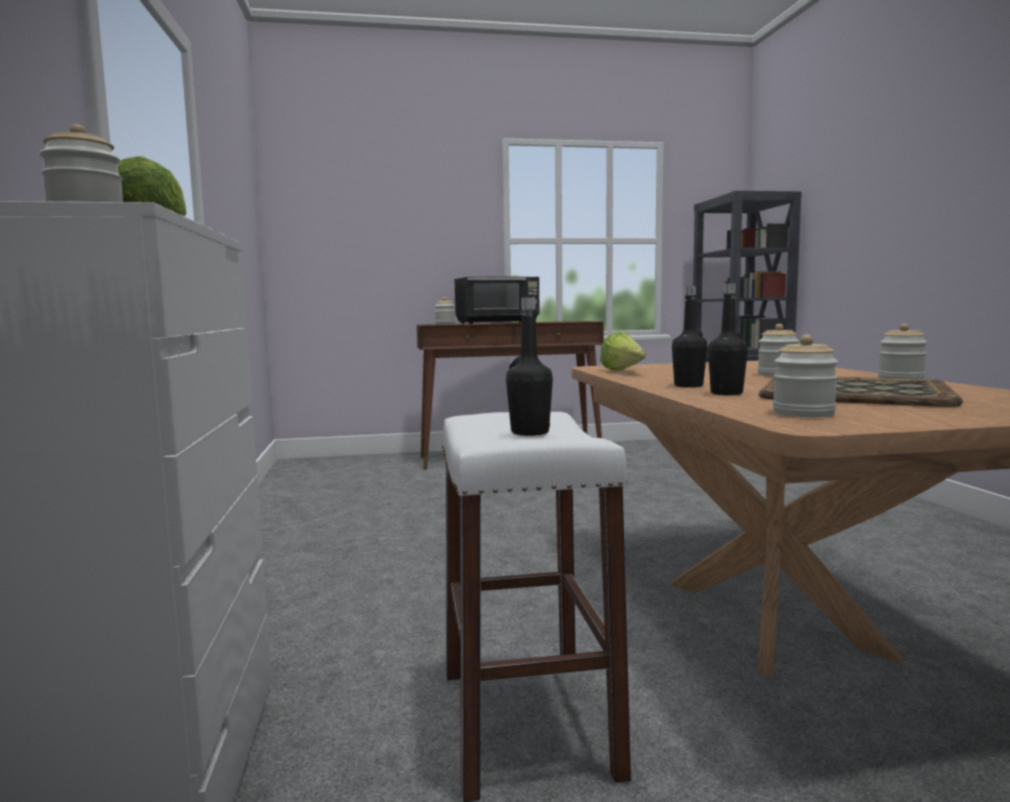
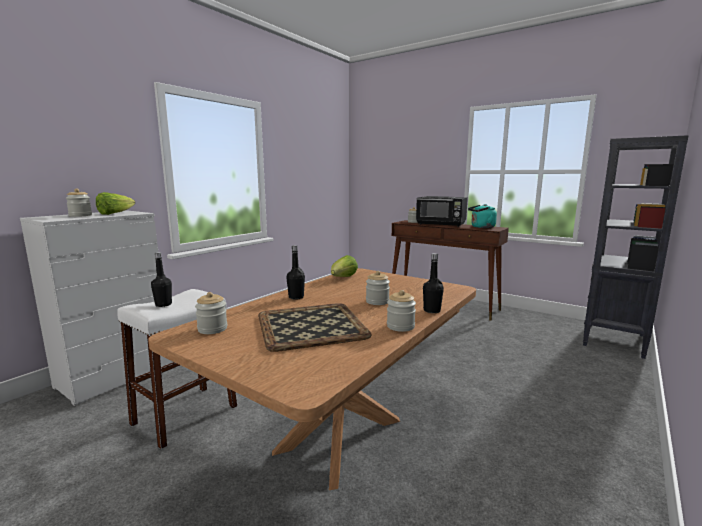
camera: 45 degrees right, 5 degrees up
black bottle [708,283,748,395] -> black bottle moved to [423,253,444,313]
none -> turquoise kettle [468,204,497,228]

